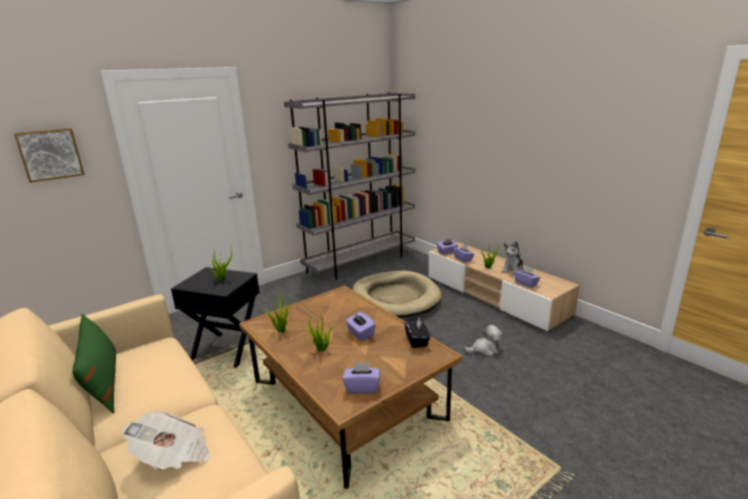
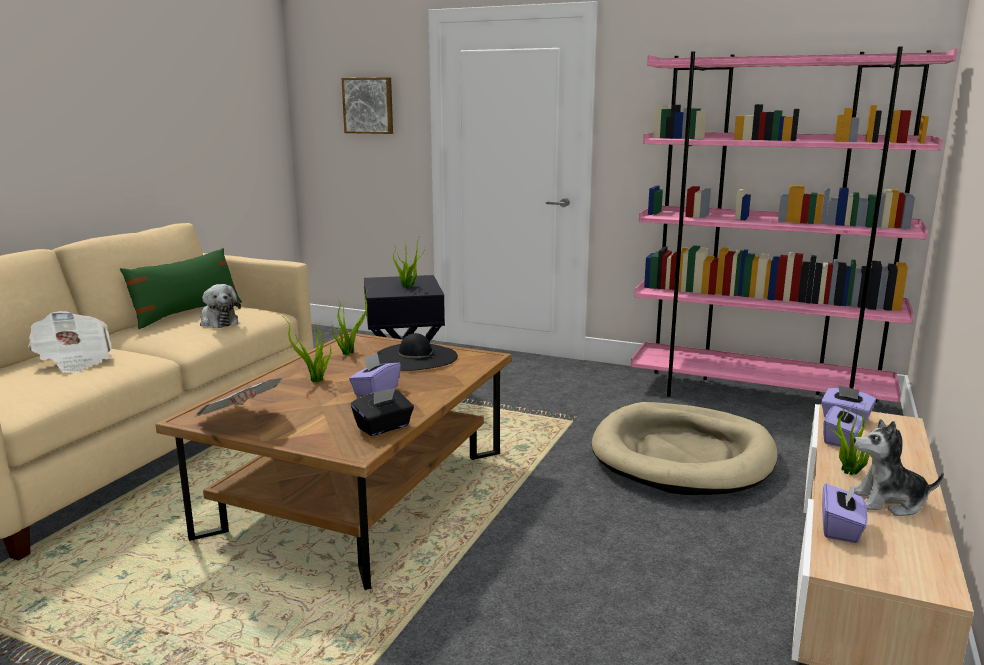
camera: 60 degrees right, 5 degrees down
grey bookcase [284,92,415,280] -> pink bookcase [631,47,957,403]
purple tissue box [343,362,380,393] -> newspaper [194,378,282,417]
plush toy [464,325,502,356] -> plush toy moved to [200,284,241,328]
none -> black hat [377,333,458,371]

